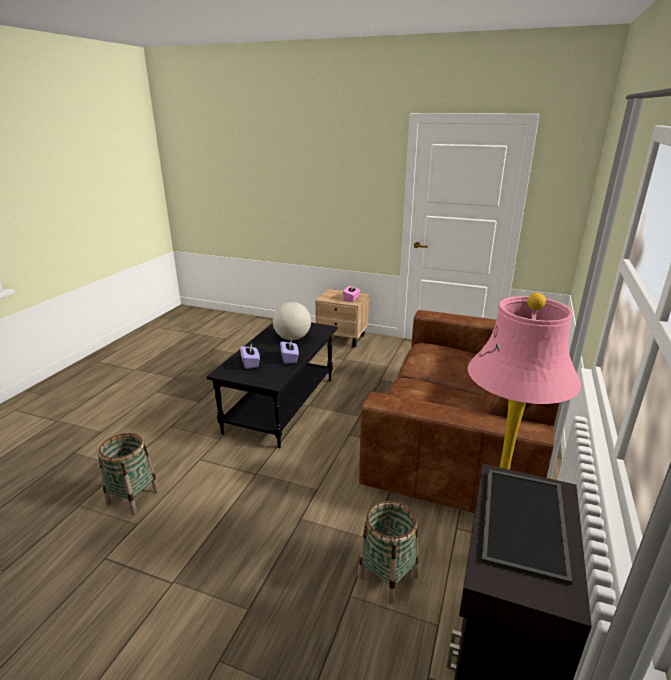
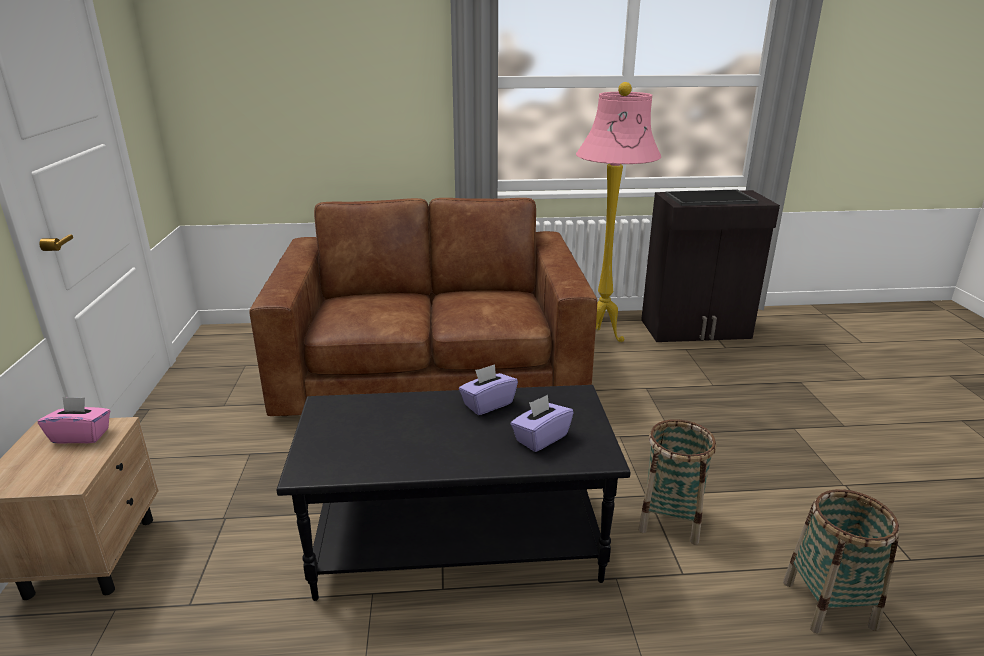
camera: 115 degrees left, 0 degrees up
globe [273,302,311,340] -> none
basket [358,501,418,604] -> basket moved to [638,419,716,545]

